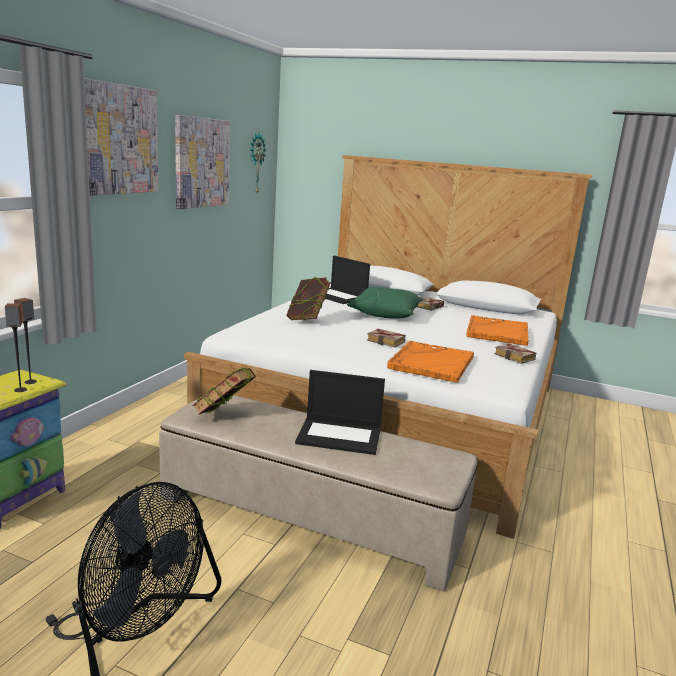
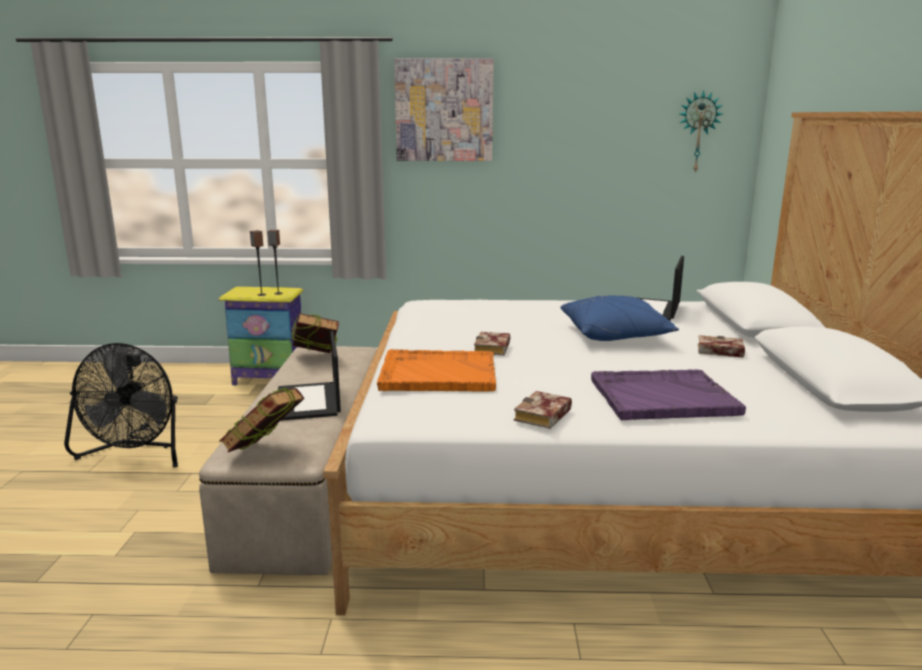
camera: 70 degrees right, 0 degrees up
picture [175,115,230,209] -> none
book [286,276,331,320] -> book moved to [220,388,305,452]
green pillow [347,287,424,319] -> blue pillow [561,296,679,341]
orange tray [466,315,529,346] -> purple tray [591,369,746,420]

